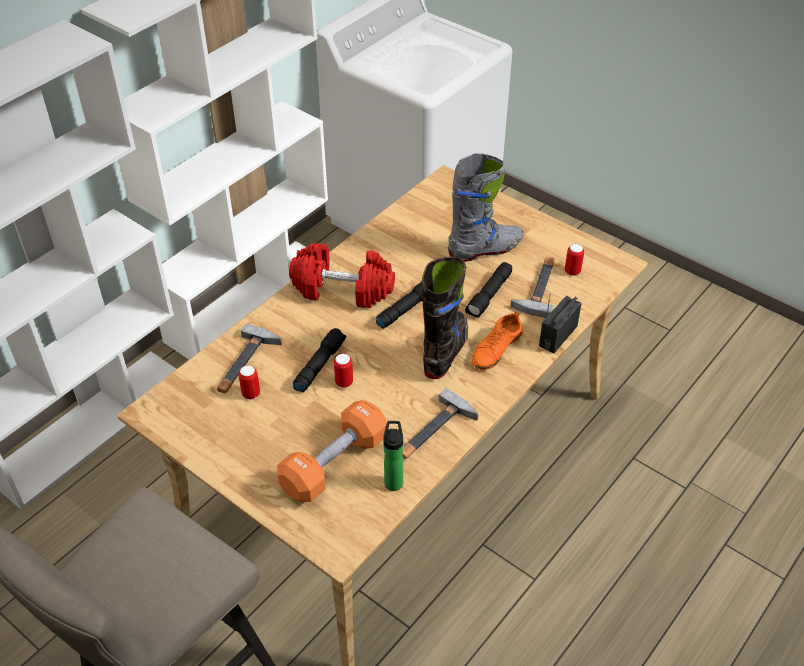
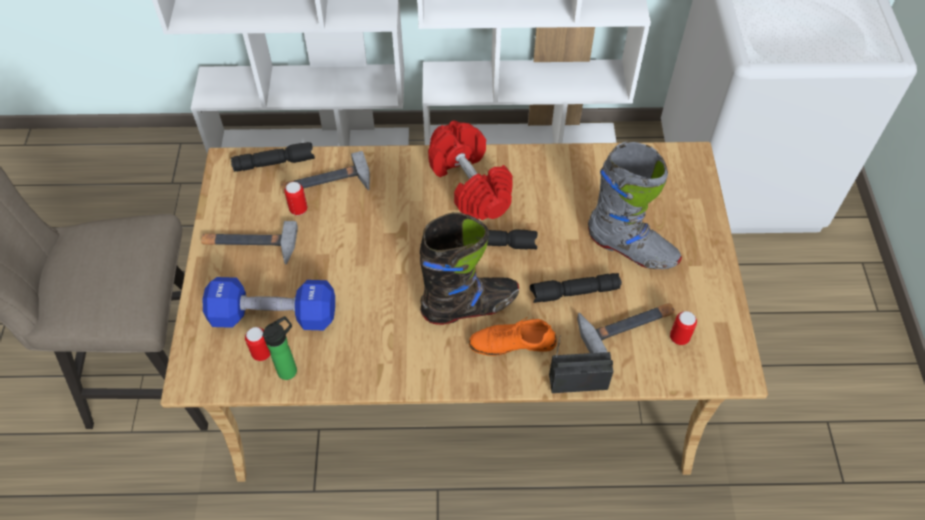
camera: 50 degrees right, 10 degrees up
orange dumbbell [277,400,387,502] -> blue dumbbell [202,277,335,330]
black flashlight [293,328,346,393] -> black flashlight moved to [231,142,315,172]
can [334,354,353,388] -> can moved to [245,327,271,361]
hammer [402,388,479,459] -> hammer moved to [201,221,298,265]

